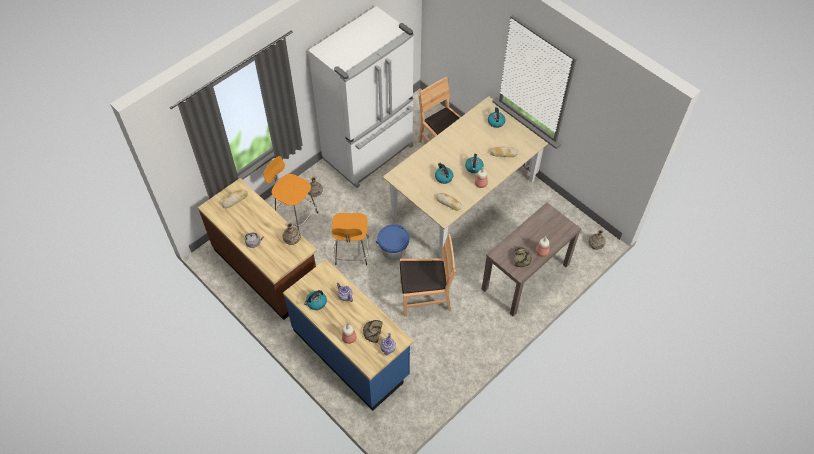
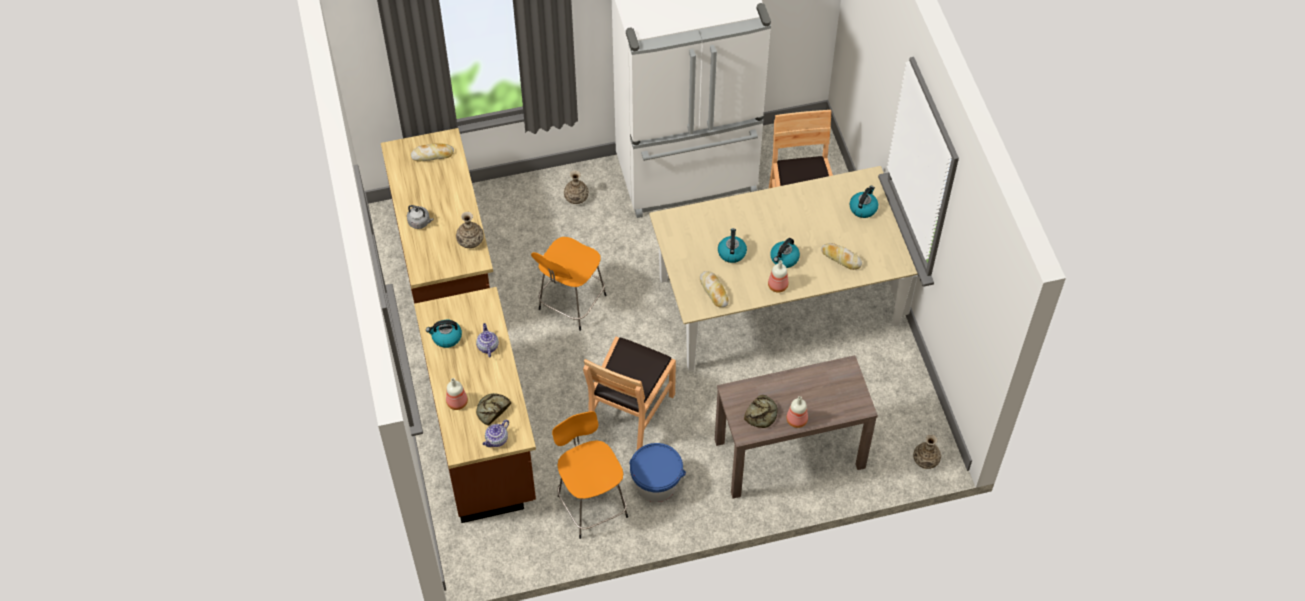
camera: 30 degrees right, 0 degrees up
orange stool [263,156,318,230] -> orange stool moved to [552,411,628,539]
blue counter [283,259,413,411] -> brown counter [414,287,536,523]
blue bucket [376,224,410,260] -> blue bucket moved to [630,443,686,502]
brown chair [400,234,456,317] -> brown chair turned 90 degrees clockwise [583,336,676,450]

